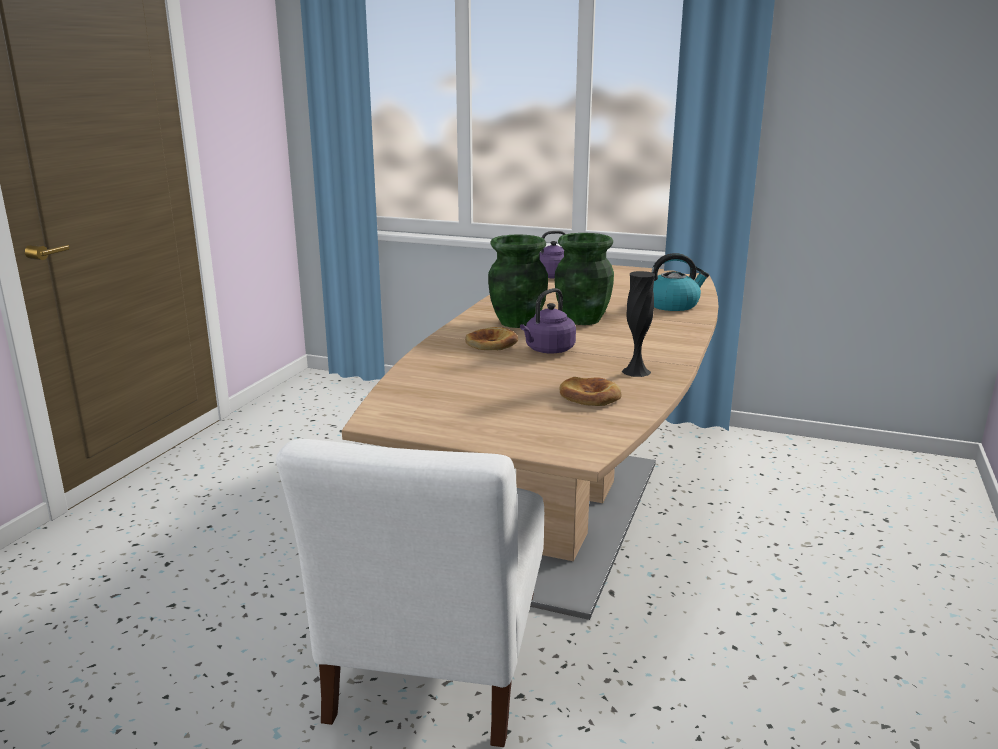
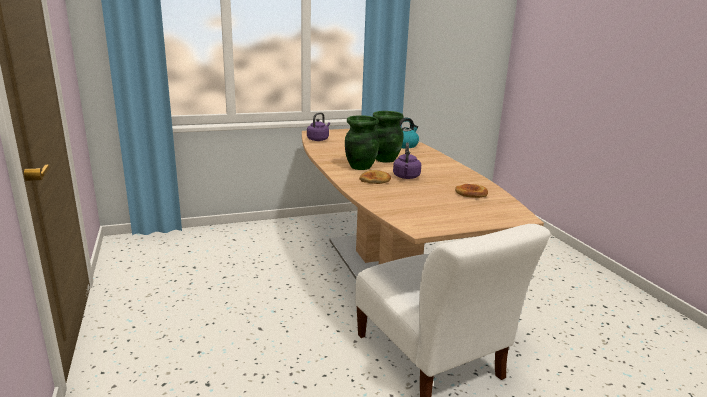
camera: 40 degrees left, 0 degrees up
black vase [622,271,655,377] -> none

